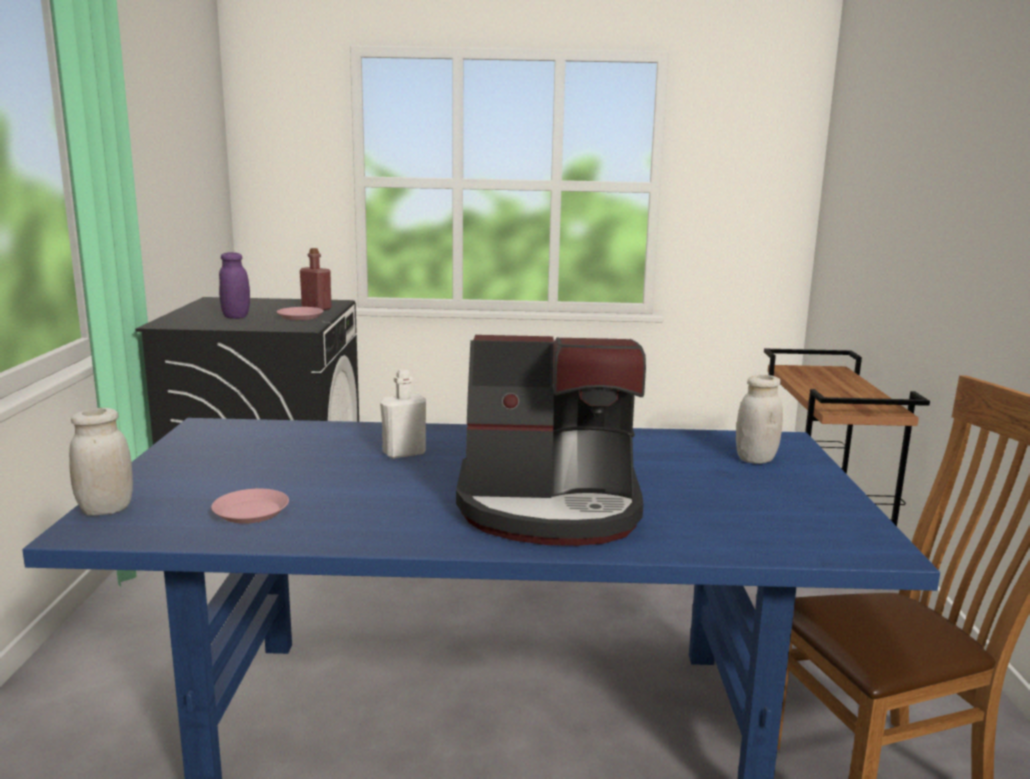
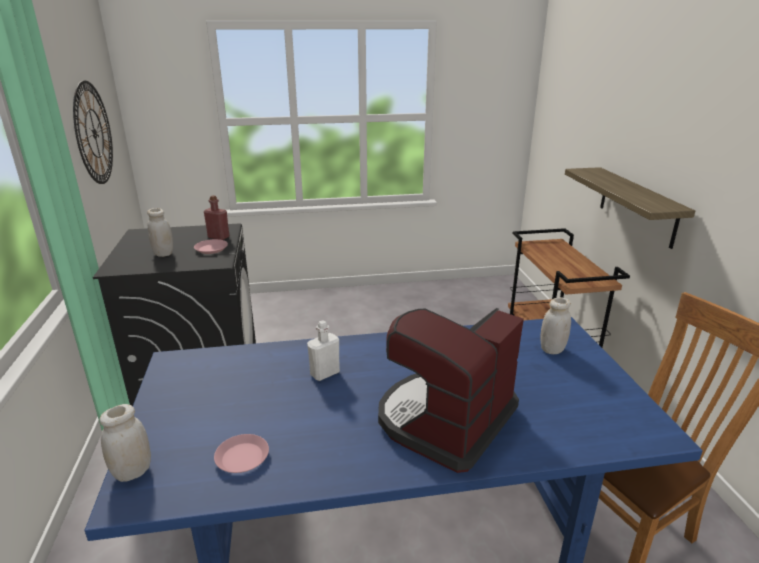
camera: 10 degrees left, 10 degrees up
purple jar [219,252,250,319] -> white jar [147,208,173,257]
coffee machine [456,335,646,546] -> coffee machine turned 135 degrees clockwise [378,308,524,473]
none -> wall clock [73,80,113,184]
none -> shelf [565,167,695,249]

